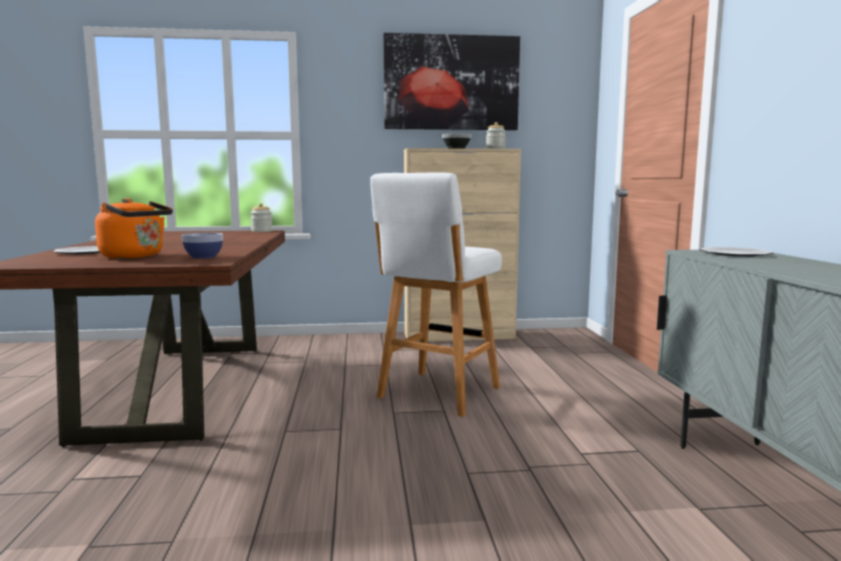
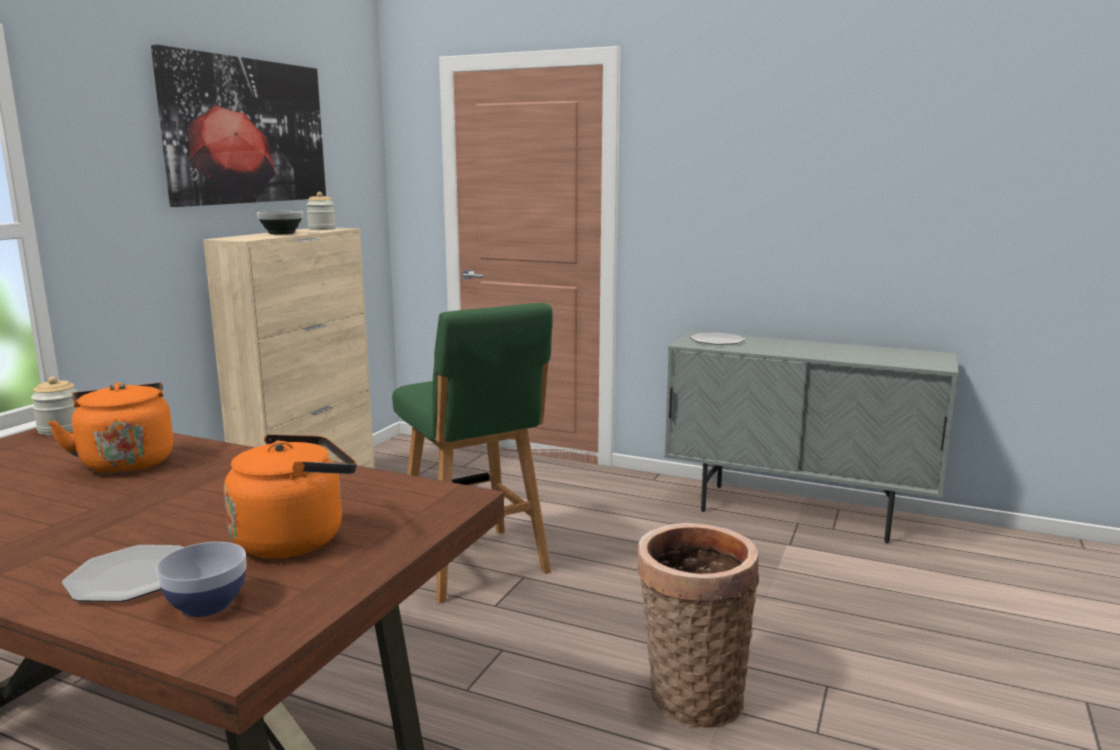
camera: 60 degrees left, 5 degrees up
bowl [182,233,223,259] -> bowl moved to [156,542,246,617]
white stool [371,172,502,417] -> green stool [392,303,553,604]
none -> orange kettle [48,382,174,474]
none -> basket [637,523,759,728]

